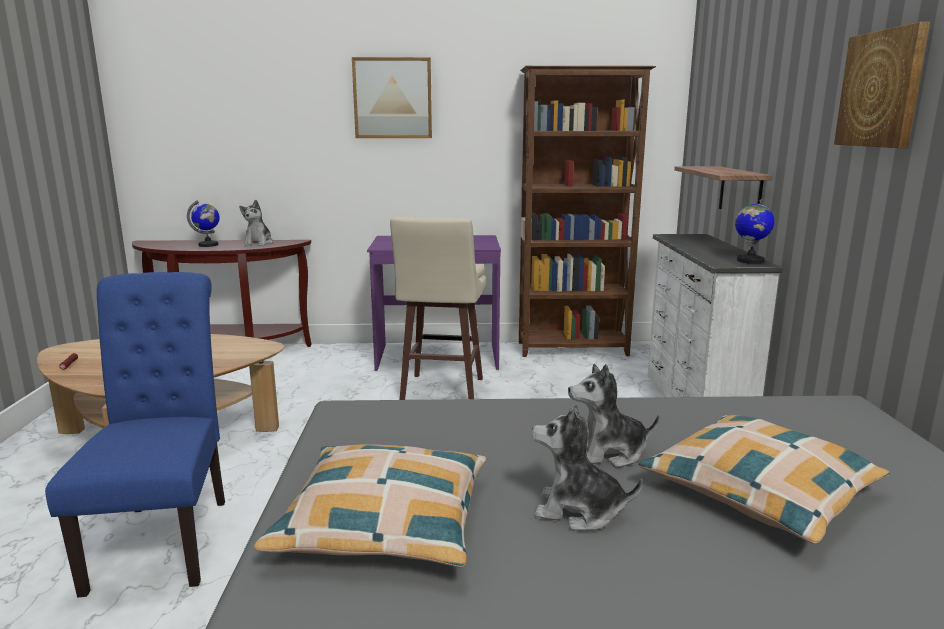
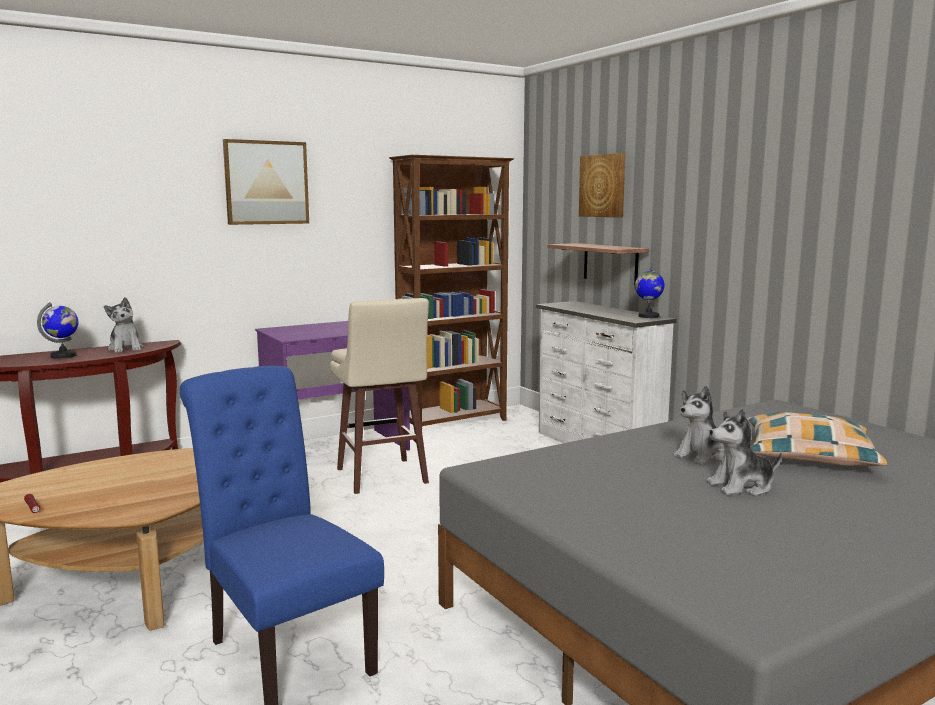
camera: 30 degrees left, 5 degrees down
pillow [254,444,486,568] -> none
picture [834,22,930,148] -> picture moved to [579,153,625,217]

